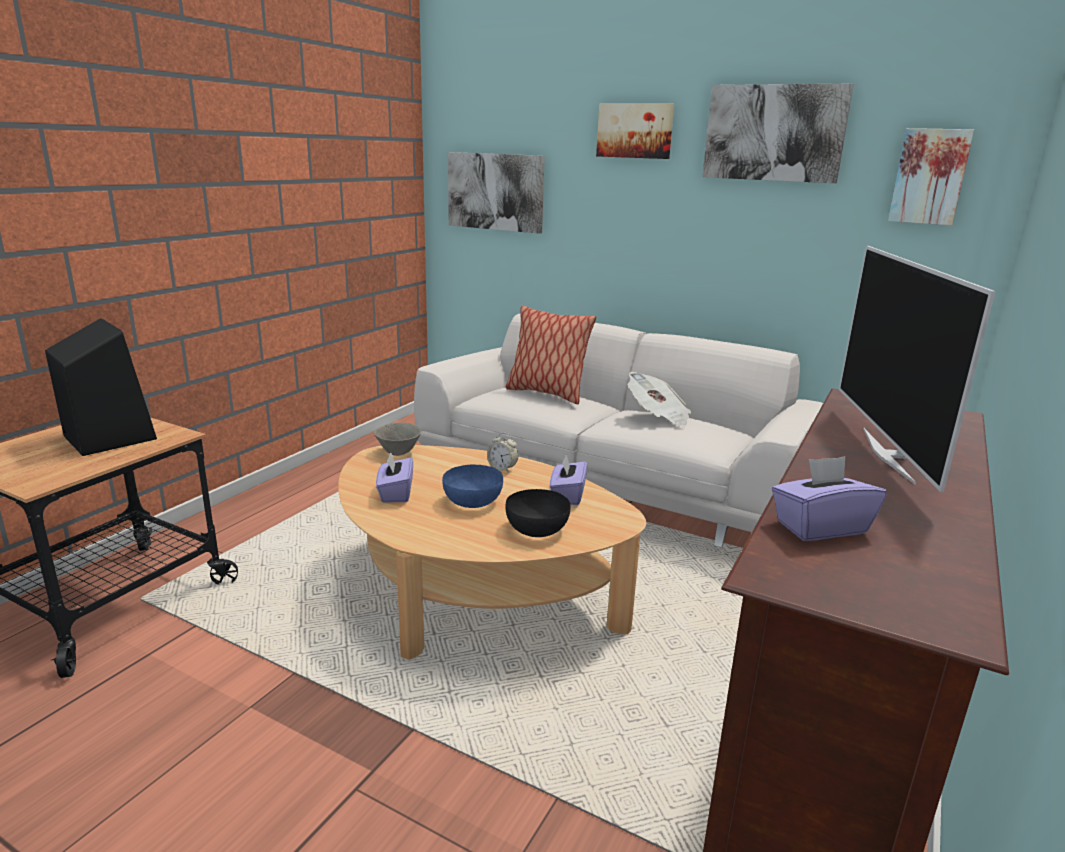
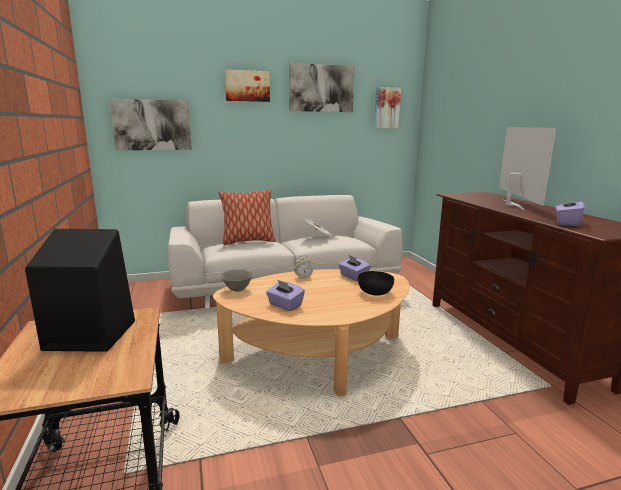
camera: 45 degrees left, 5 degrees down
blue bowl [442,465,503,508] -> none
television [839,246,996,492] -> television turned 135 degrees counterclockwise [499,127,556,210]

